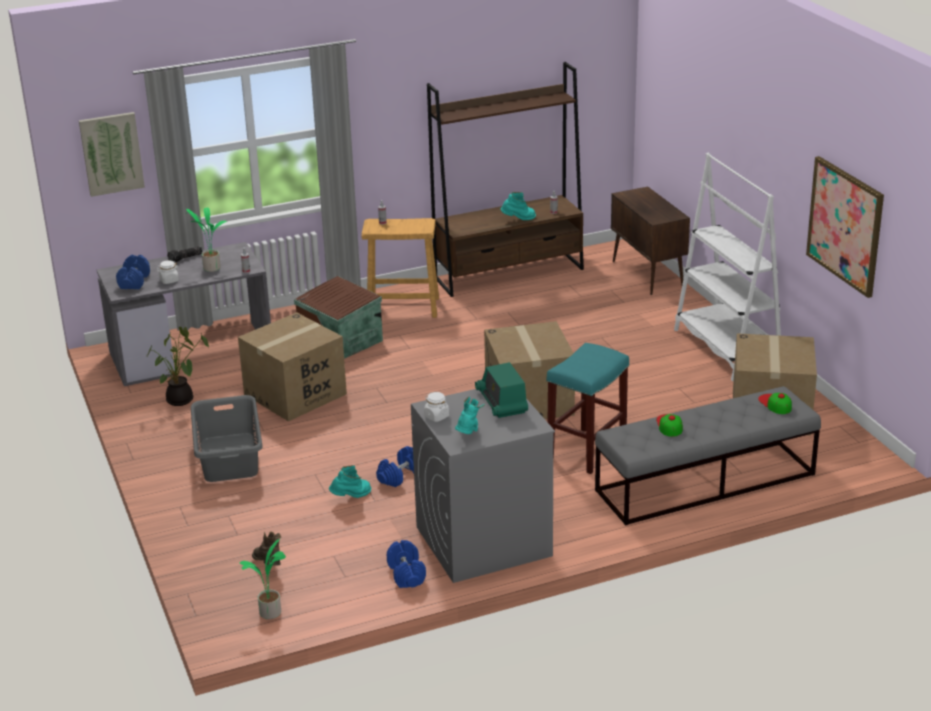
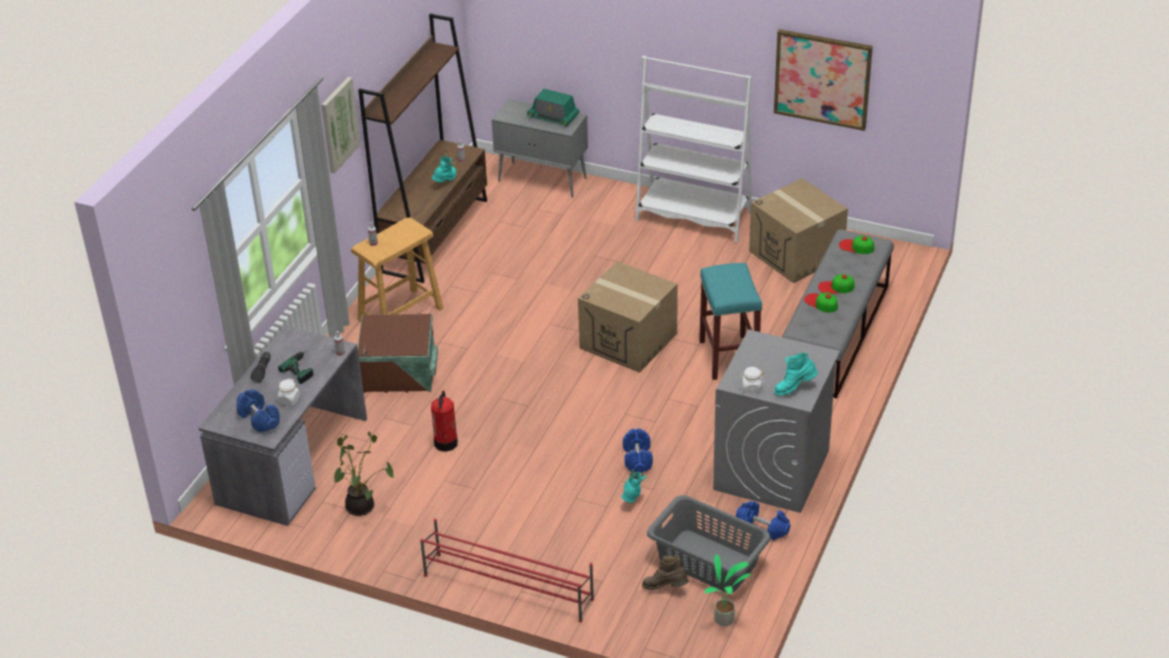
camera: 45 degrees left, 10 degrees up
picture [79,112,145,197] -> picture moved to [321,77,361,173]
potted plant [186,208,227,272] -> power drill [278,349,313,384]
grey laundry basket [191,395,263,482] -> grey laundry basket moved to [647,495,771,593]
cardboard box [238,312,347,422] -> fire extinguisher [431,391,458,452]
turquoise boot [455,397,485,434] -> turquoise boot turned 75 degrees counterclockwise [774,352,818,396]
radio [475,362,528,418] -> radio moved to [527,89,579,127]
brown cabinet [611,187,690,295] -> grey cabinet [492,99,588,198]
none -> red shoe rack [420,518,594,622]
none -> cap [818,274,855,294]

